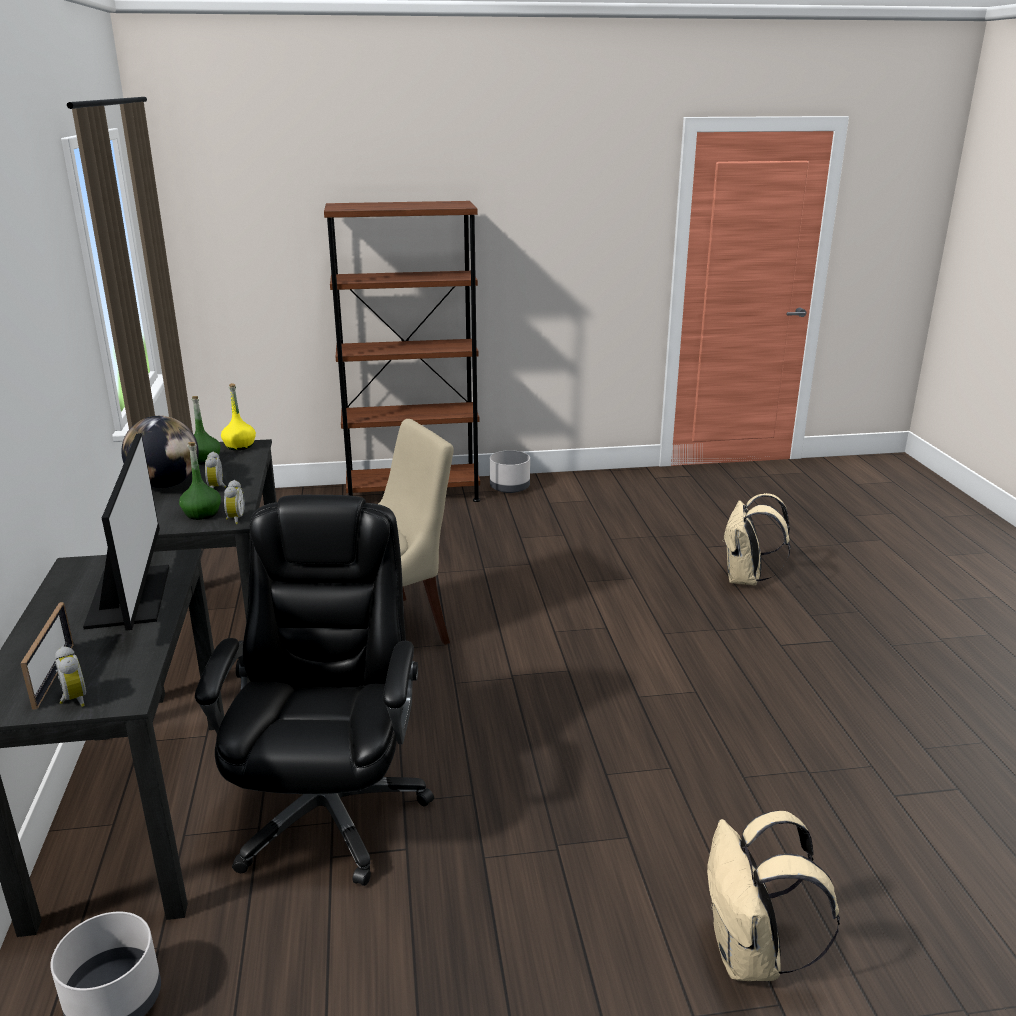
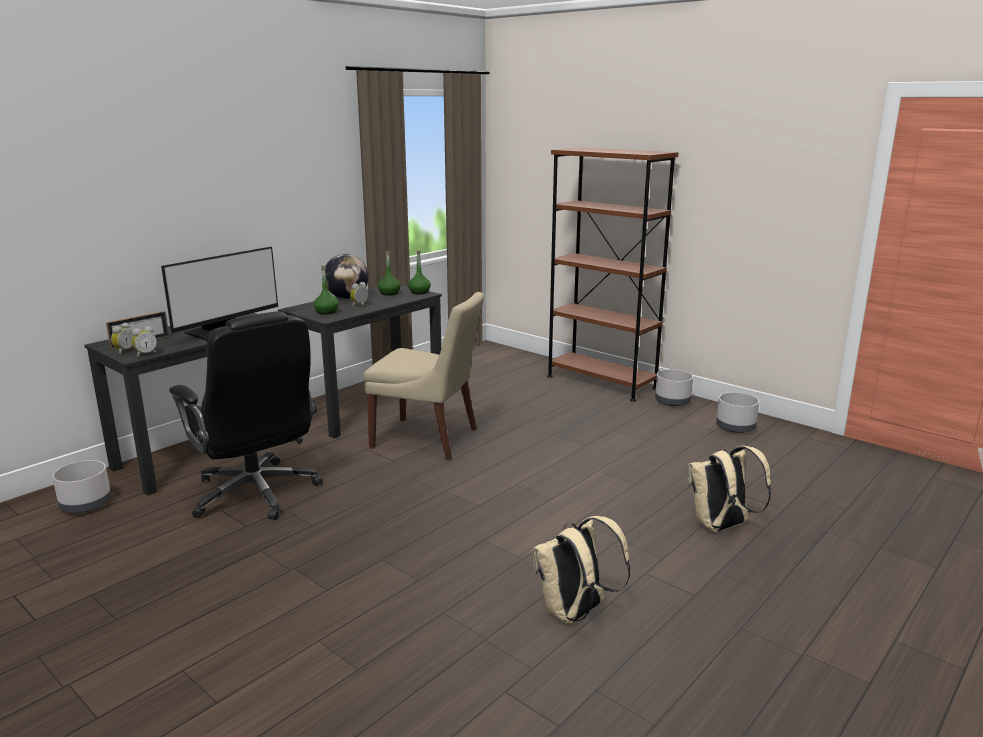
camera: 50 degrees right, 5 degrees down
black office chair [195,495,434,886] -> black office chair turned 90 degrees clockwise [169,311,323,520]
yellow bottle [221,383,256,450] -> green bottle [408,250,431,294]
alarm clock [224,480,245,524] -> alarm clock moved to [132,326,157,357]
beige backpack [707,810,840,981] -> beige backpack moved to [532,516,630,624]
none -> grey planter [716,392,759,433]

